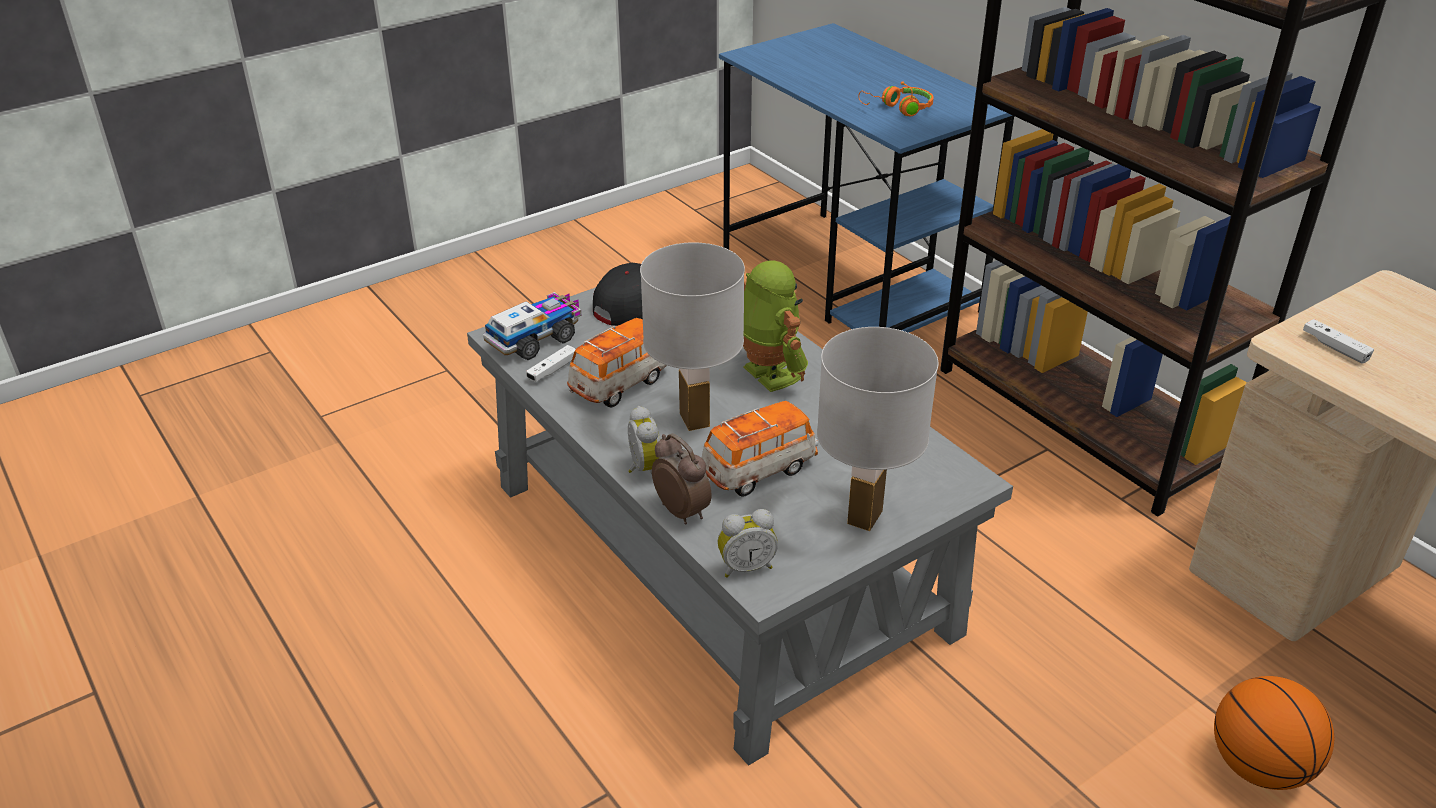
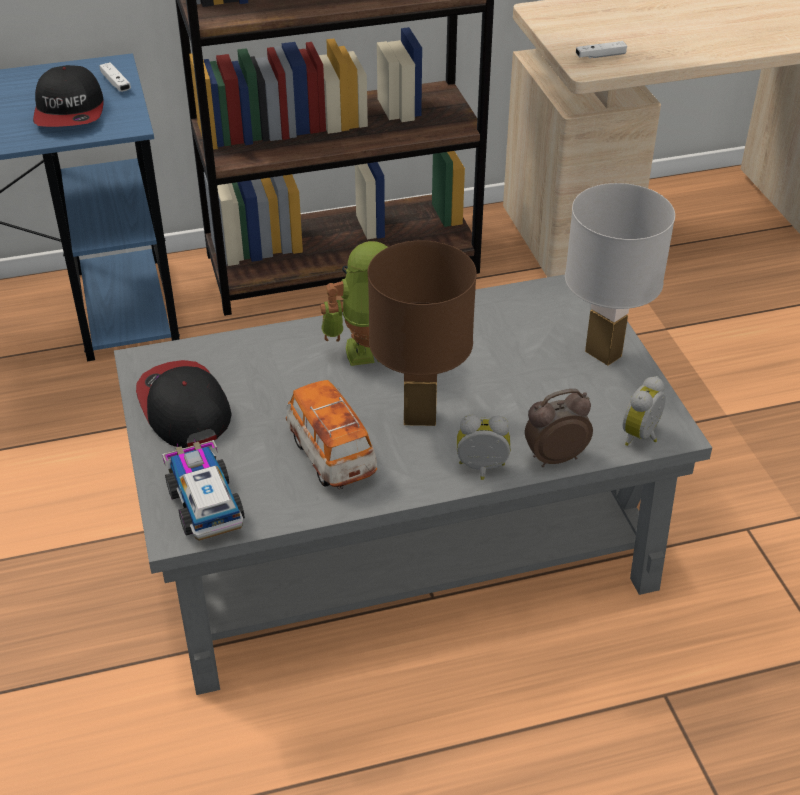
camera: 70 degrees left, 5 degrees up
white game controller [526,345,576,382] -> white game controller moved to [99,62,131,92]
white table lamp [640,242,745,431] -> brown table lamp [368,240,477,426]
toy car [702,401,818,497] -> none
alarm clock [718,509,778,578] -> alarm clock turned 150 degrees counterclockwise [622,376,666,446]
orange headphones [858,81,934,116] -> cap [33,65,104,127]
basketball [1214,676,1334,790] -> none

